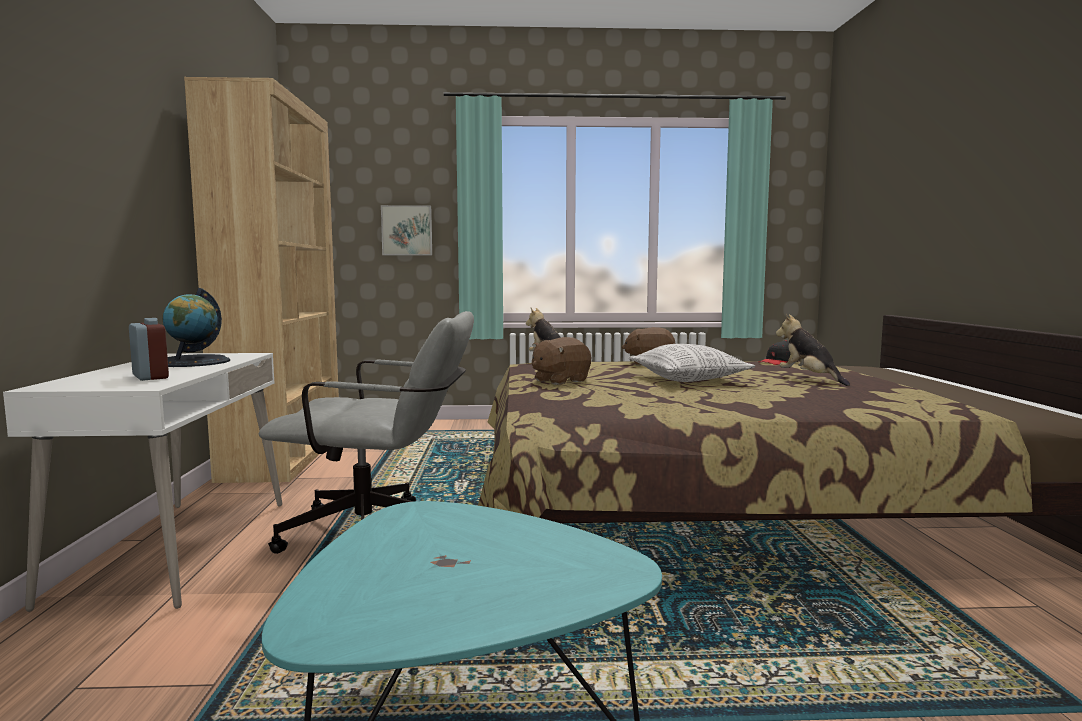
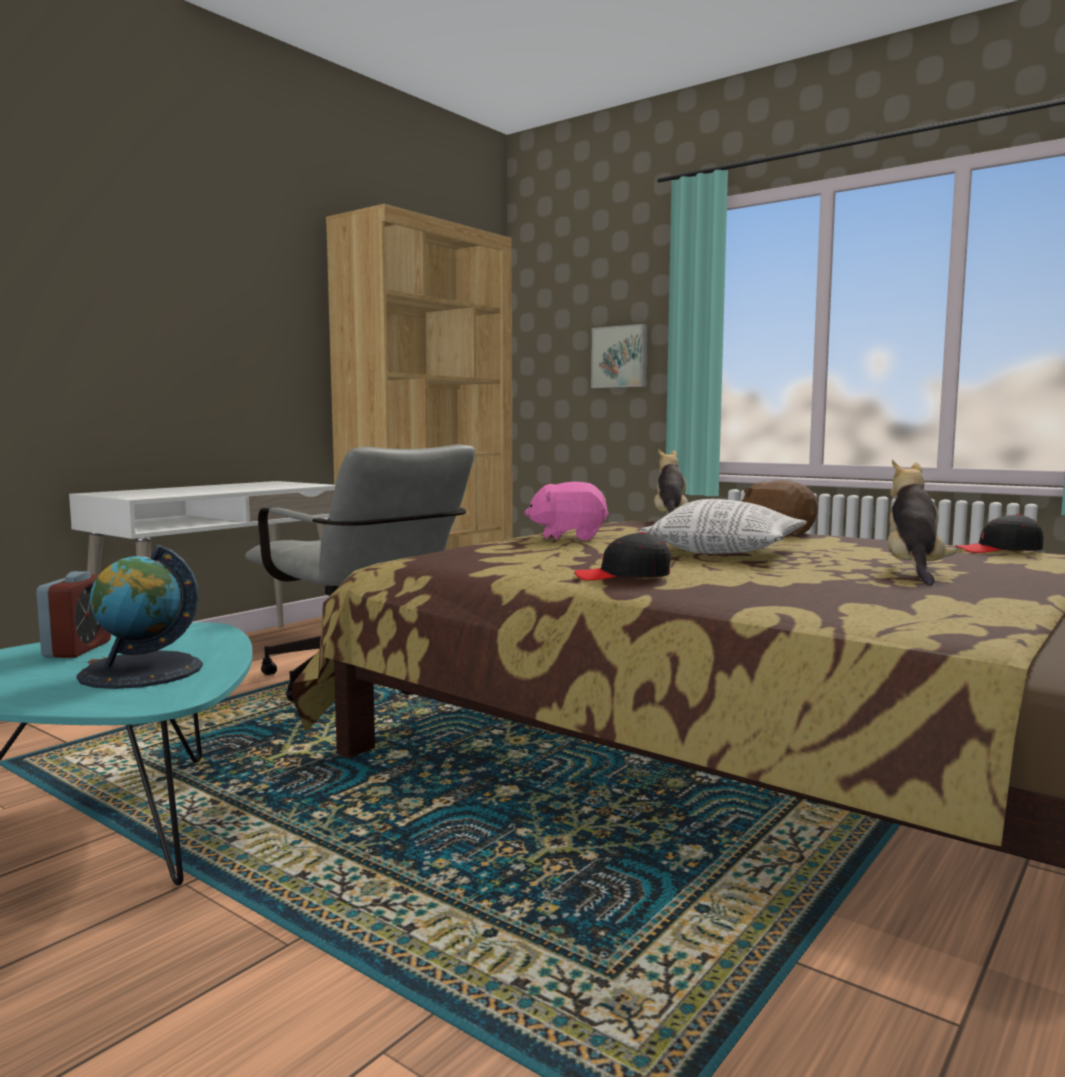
camera: 40 degrees right, 0 degrees up
alarm clock [129,318,169,381] -> alarm clock moved to [36,571,111,658]
globe [163,288,230,367] -> globe moved to [77,545,203,689]
brown plush toy [532,337,591,385] -> pink plush toy [525,482,609,541]
none -> black cap [574,532,671,581]

